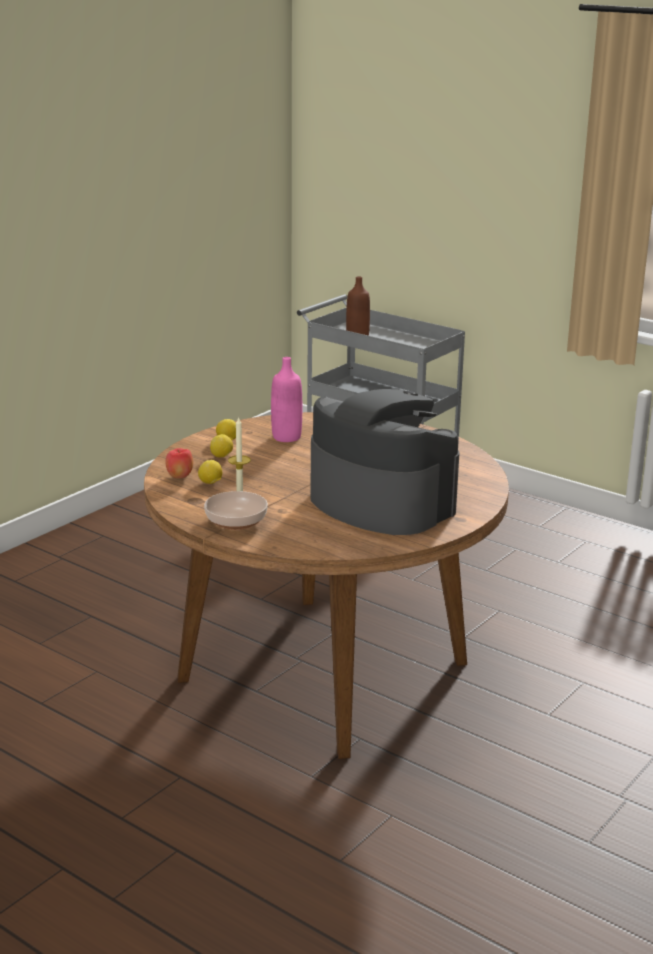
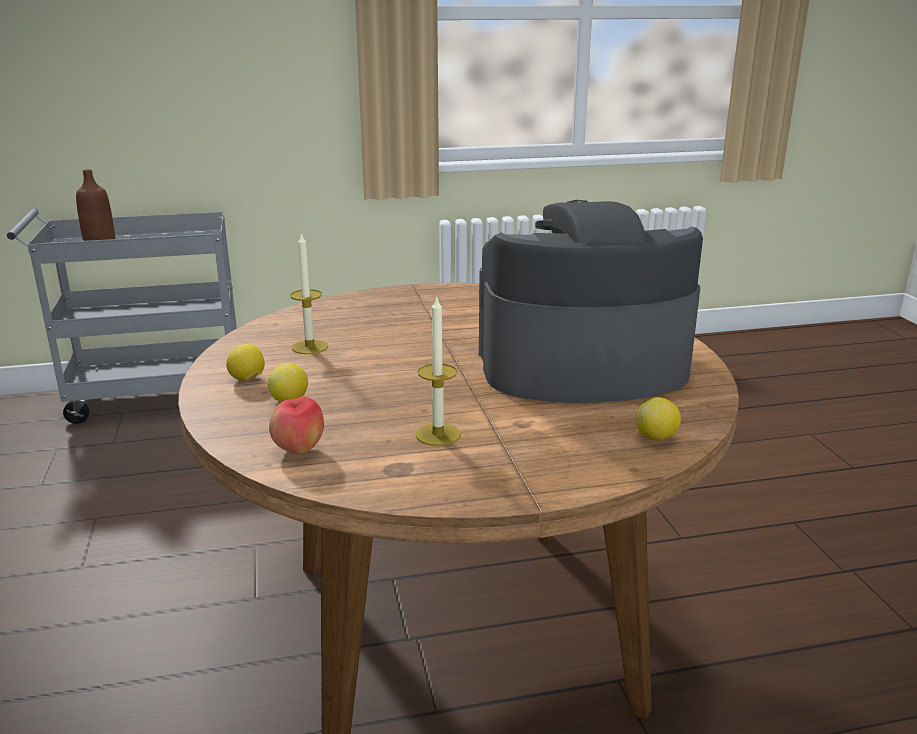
camera: 50 degrees left, 0 degrees up
lemon [198,460,222,484] -> lemon moved to [636,397,681,441]
bowl [204,491,268,530] -> none
pink bottle [271,357,302,442] -> candle [290,232,328,354]

